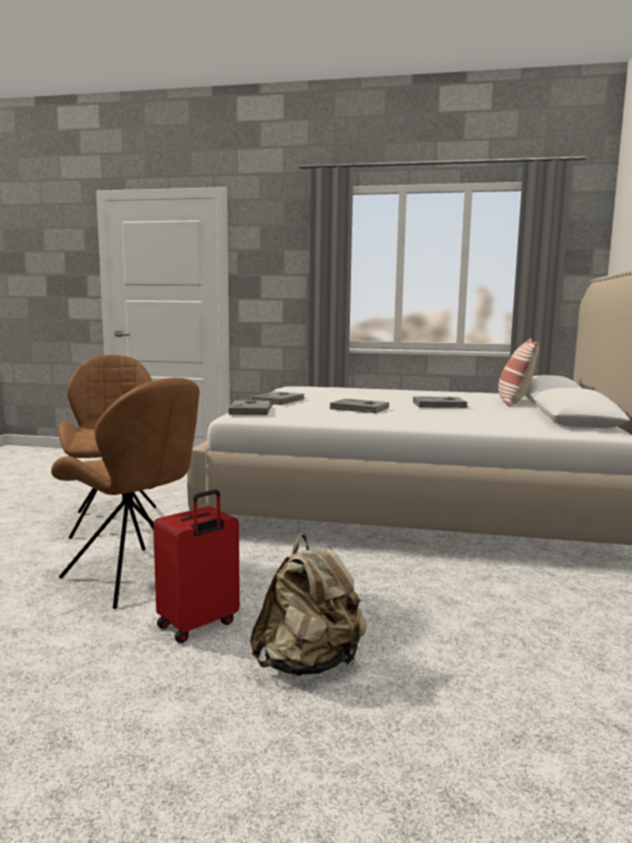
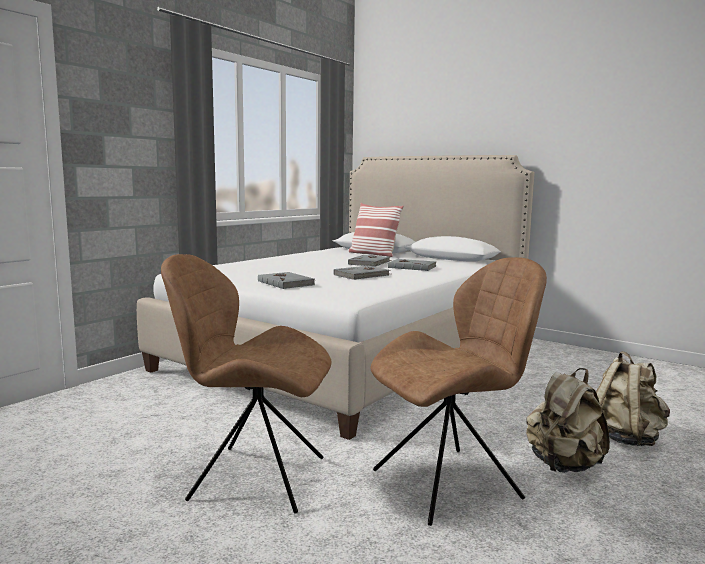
camera: 65 degrees left, 0 degrees up
red suitcase [153,489,240,643] -> beige backpack [526,368,610,473]
grey book [229,400,272,415] -> grey book moved to [388,259,436,271]

